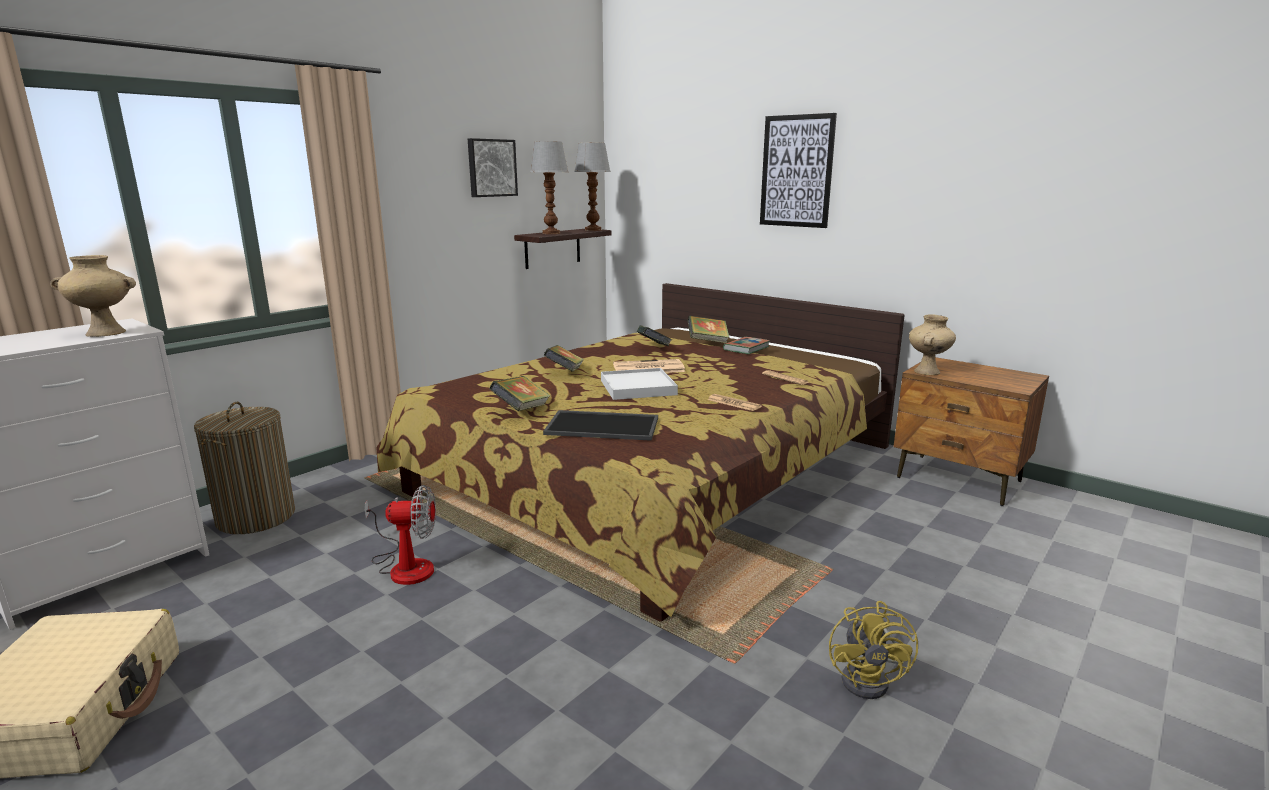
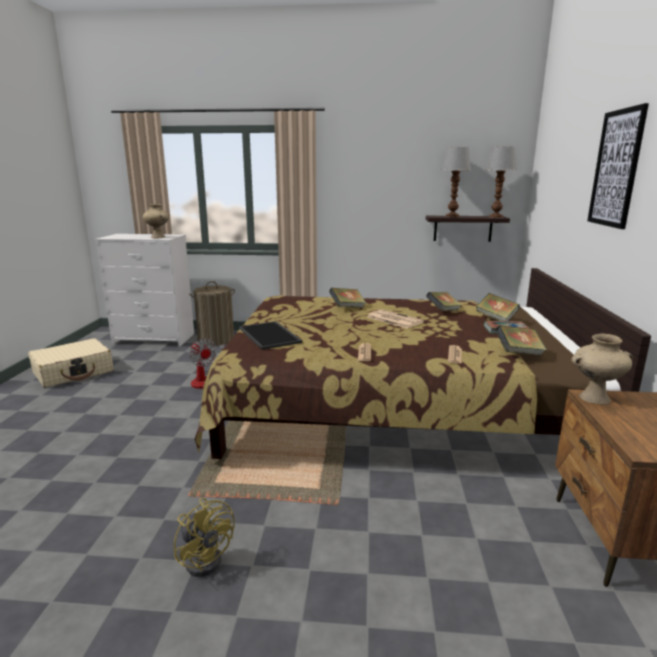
camera: 55 degrees right, 0 degrees up
picture [468,138,518,197] -> none
book [489,376,550,411] -> book moved to [496,325,547,356]
white tray [601,368,678,400] -> none
yellow fan [829,601,918,699] -> yellow fan turned 105 degrees counterclockwise [174,498,235,577]

